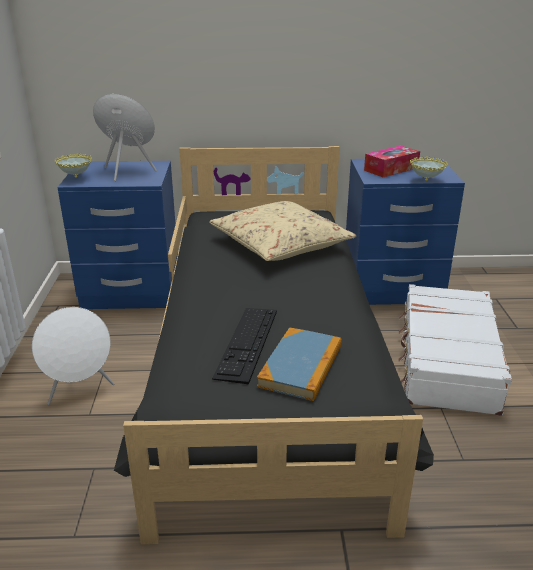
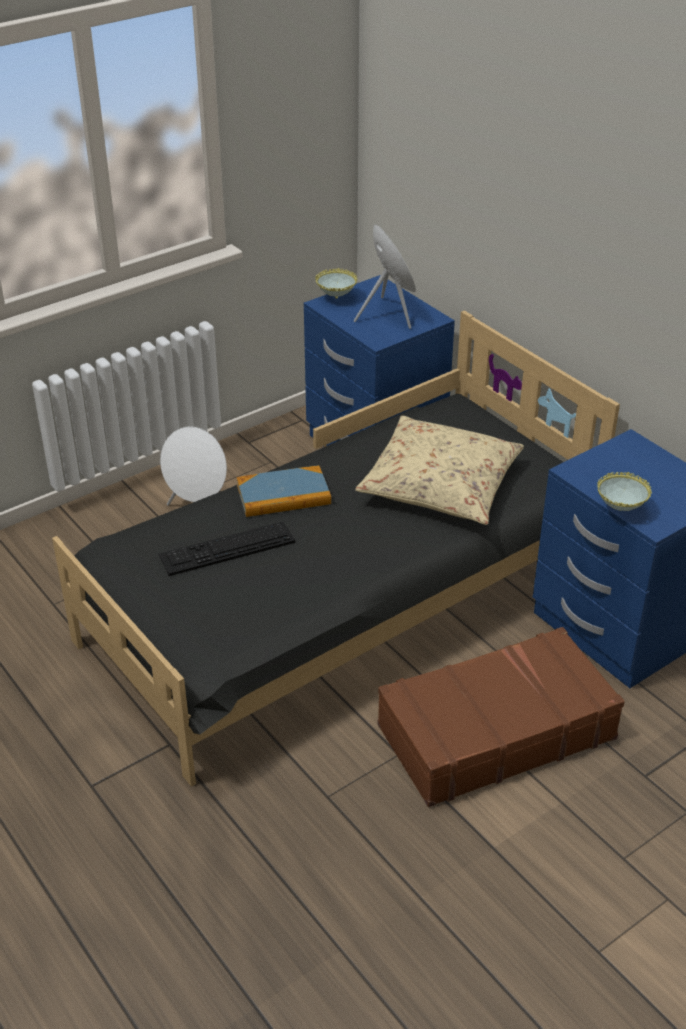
camera: 55 degrees right, 10 degrees up
book [257,327,342,401] -> book moved to [236,465,331,517]
tissue box [364,146,420,177] -> none
white suitcase [398,284,512,416] -> brown suitcase [378,627,625,807]

